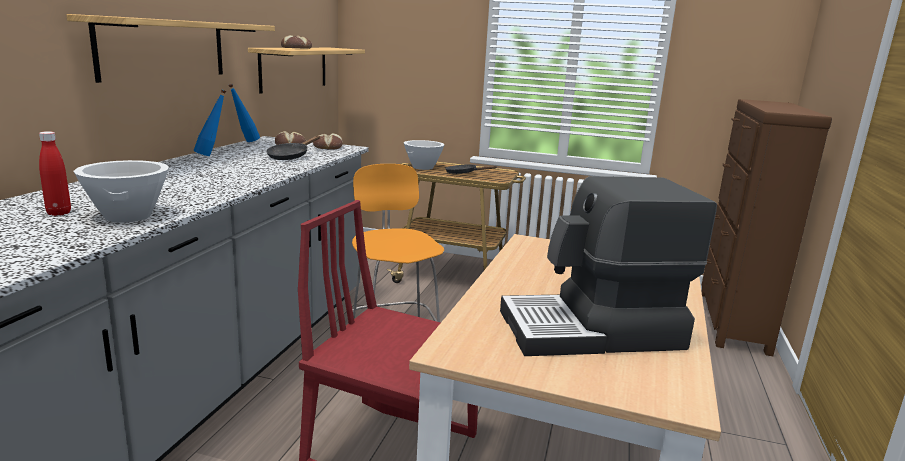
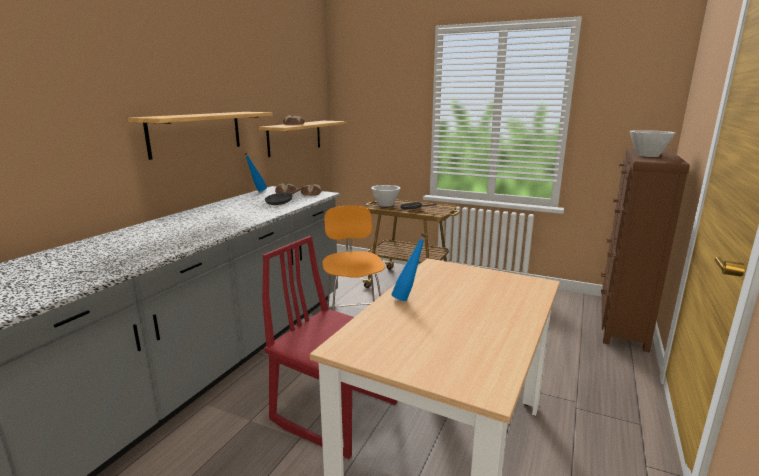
camera: 10 degrees right, 0 degrees up
red bottle [39,131,71,216] -> none
white bowl [73,160,169,223] -> white bowl moved to [630,130,675,157]
blue bottle [193,89,226,156] -> blue bottle moved to [391,233,426,301]
coffee machine [500,176,717,356] -> none

